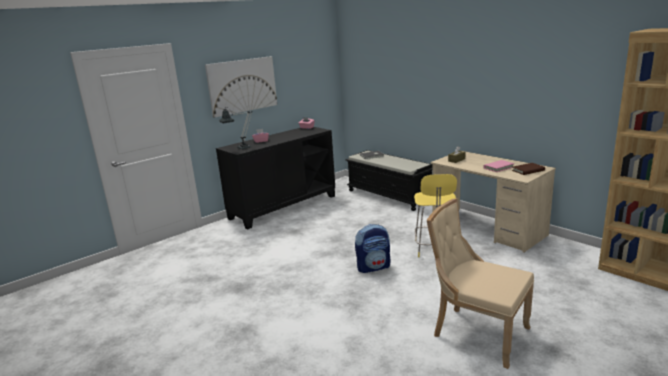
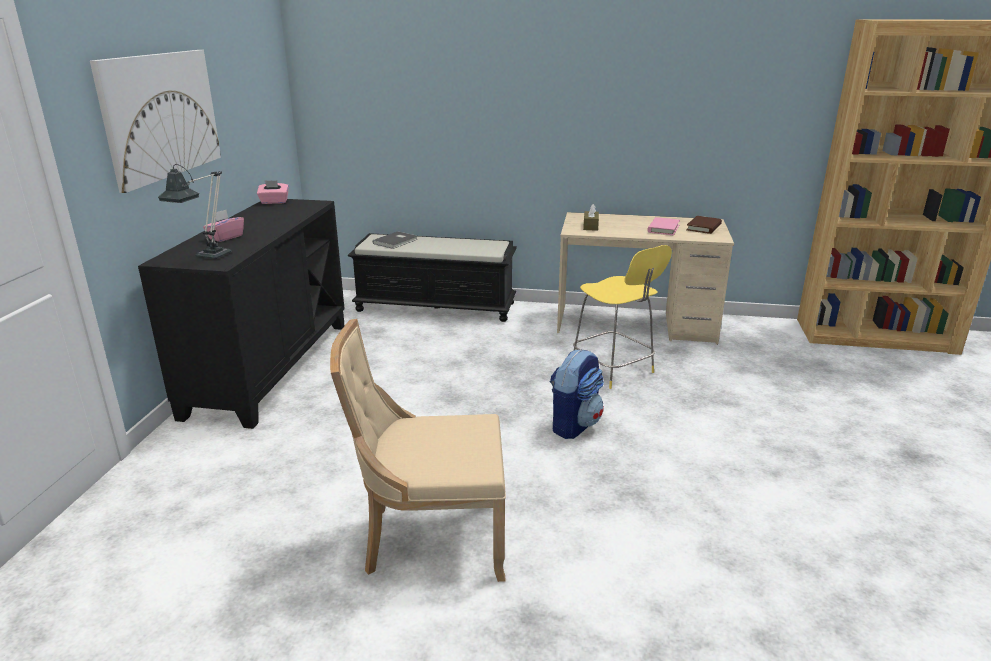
camera: 40 degrees left, 5 degrees up
beige chair [427,198,534,369] -> beige chair moved to [330,319,506,582]

